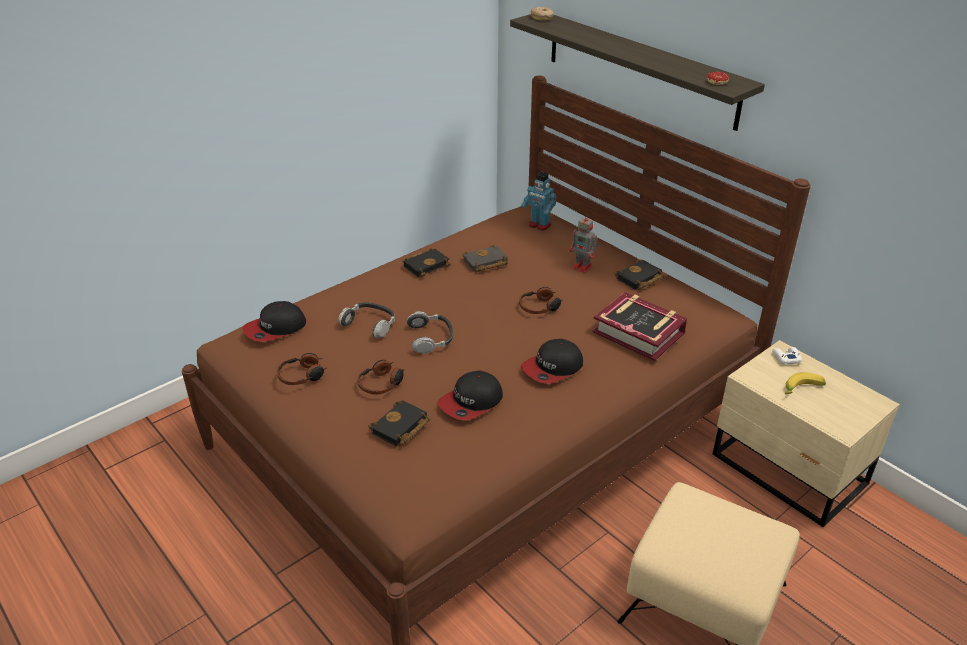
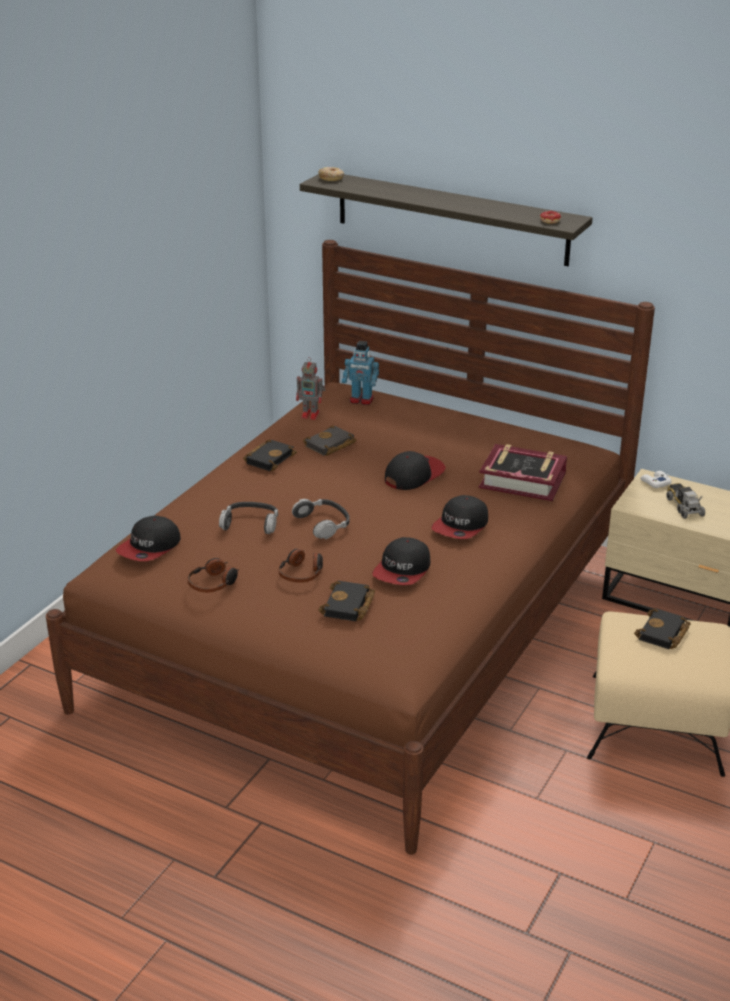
camera: 20 degrees left, 5 degrees down
headphones [519,287,563,314] -> cap [385,451,446,490]
toy robot [570,213,599,273] -> toy robot moved to [296,357,326,420]
black book [614,260,664,290] -> black book moved to [634,608,691,649]
banana [784,372,826,394] -> toy truck [667,483,705,519]

